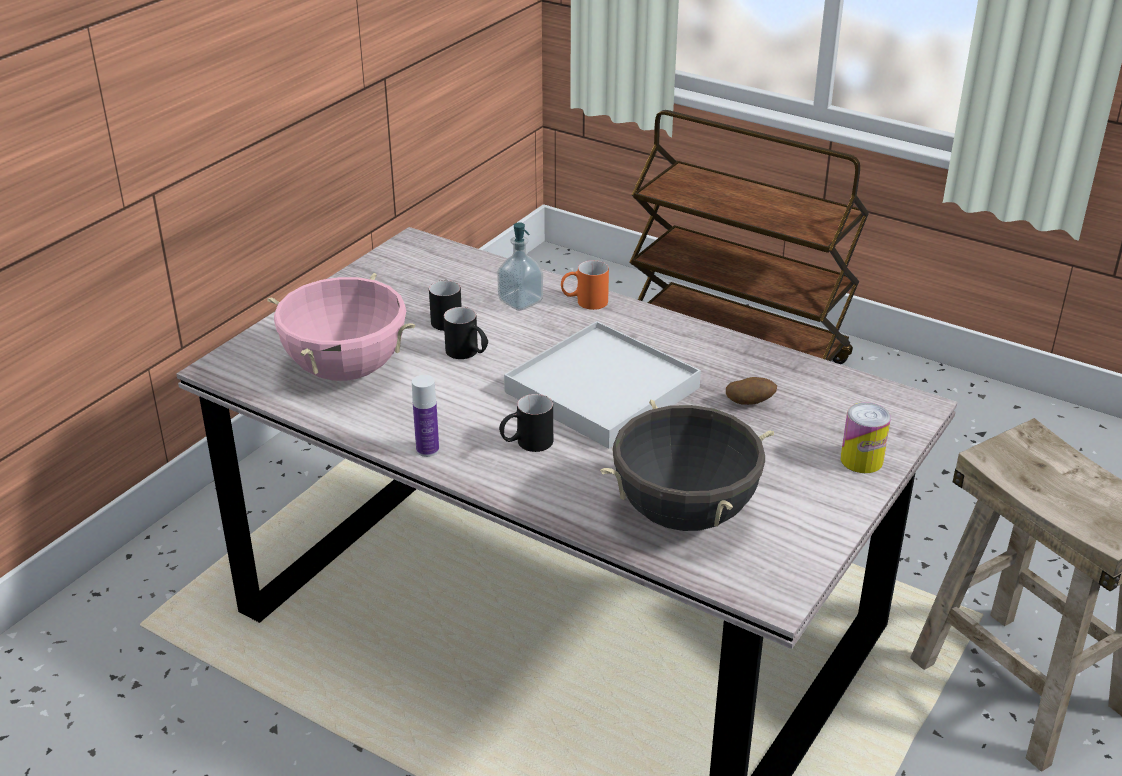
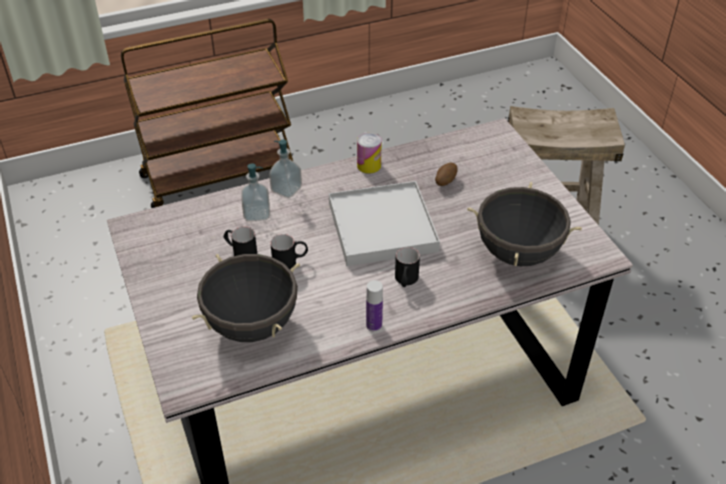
camera: 55 degrees left, 10 degrees up
pink cooking pot [267,273,415,381] -> black cooking pot [192,254,300,342]
orange mug [561,260,609,310] -> soap dispenser [269,140,302,198]
can [841,402,891,473] -> can moved to [357,133,382,174]

